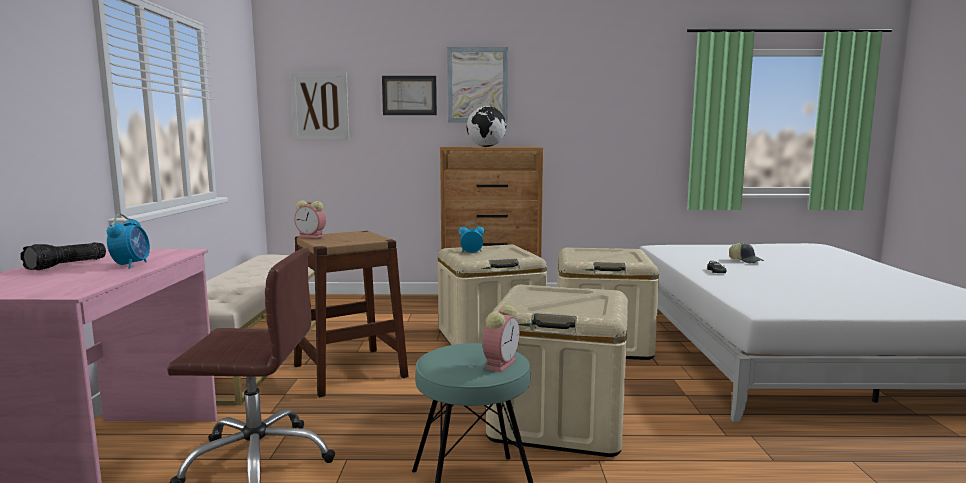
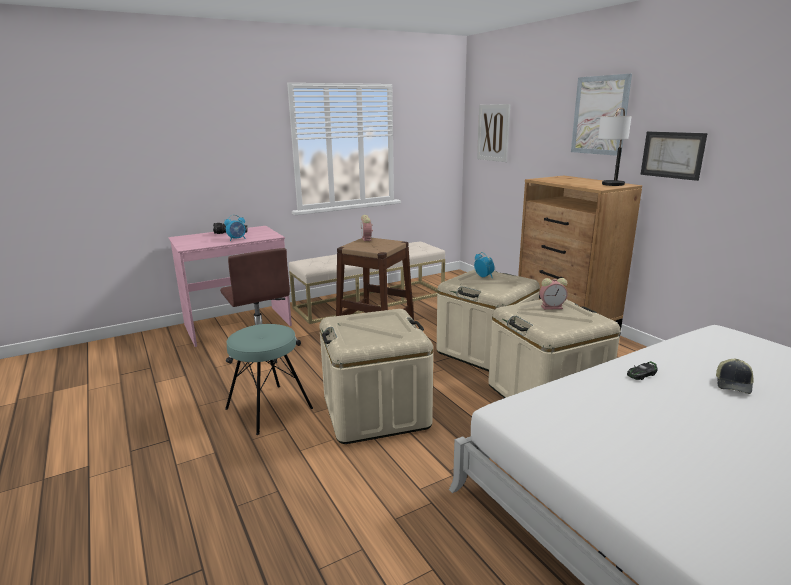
camera: 60 degrees right, 10 degrees up
picture [382,76,437,115] -> picture moved to [640,132,707,181]
globe [467,106,506,147] -> none
alarm clock [483,305,520,372] -> alarm clock moved to [540,278,567,310]
none -> table lamp [598,108,631,186]

